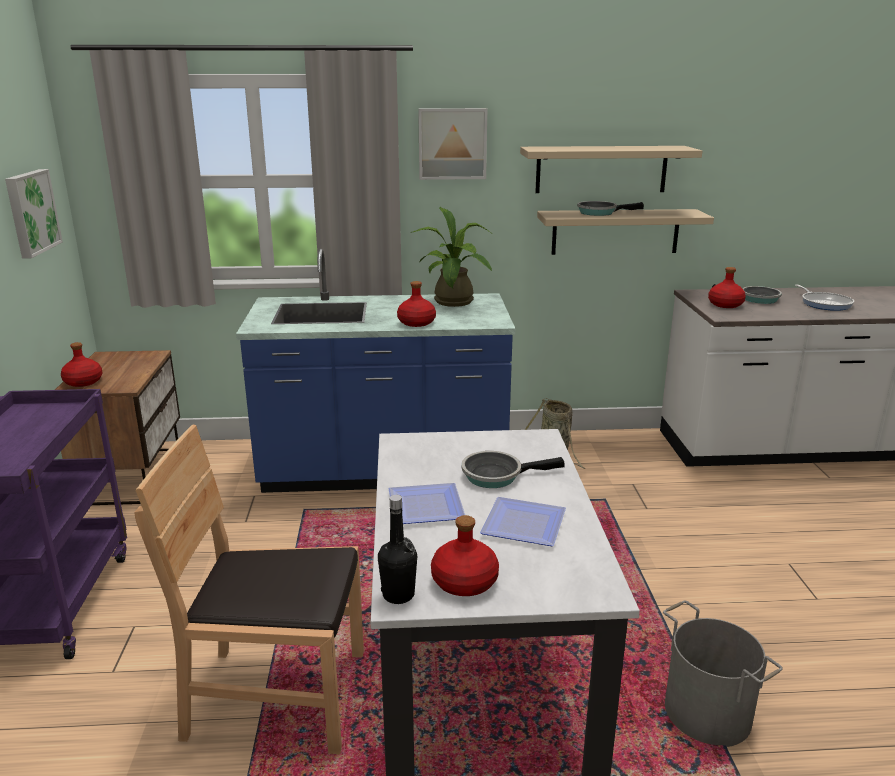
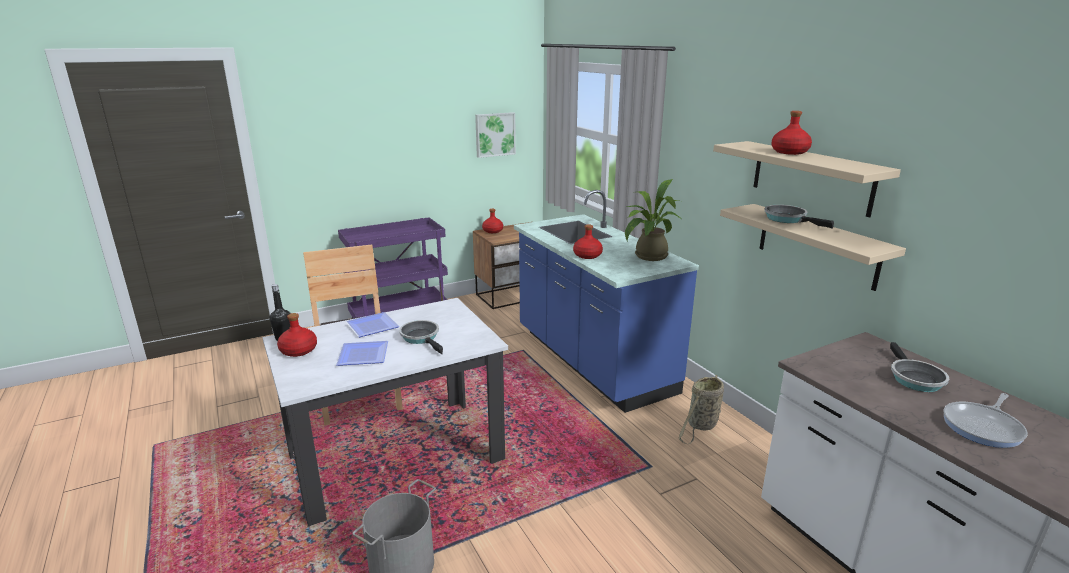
camera: 65 degrees right, 0 degrees up
picture [418,108,487,180] -> none
red bottle [708,267,746,308] -> red bottle moved to [771,111,812,155]

